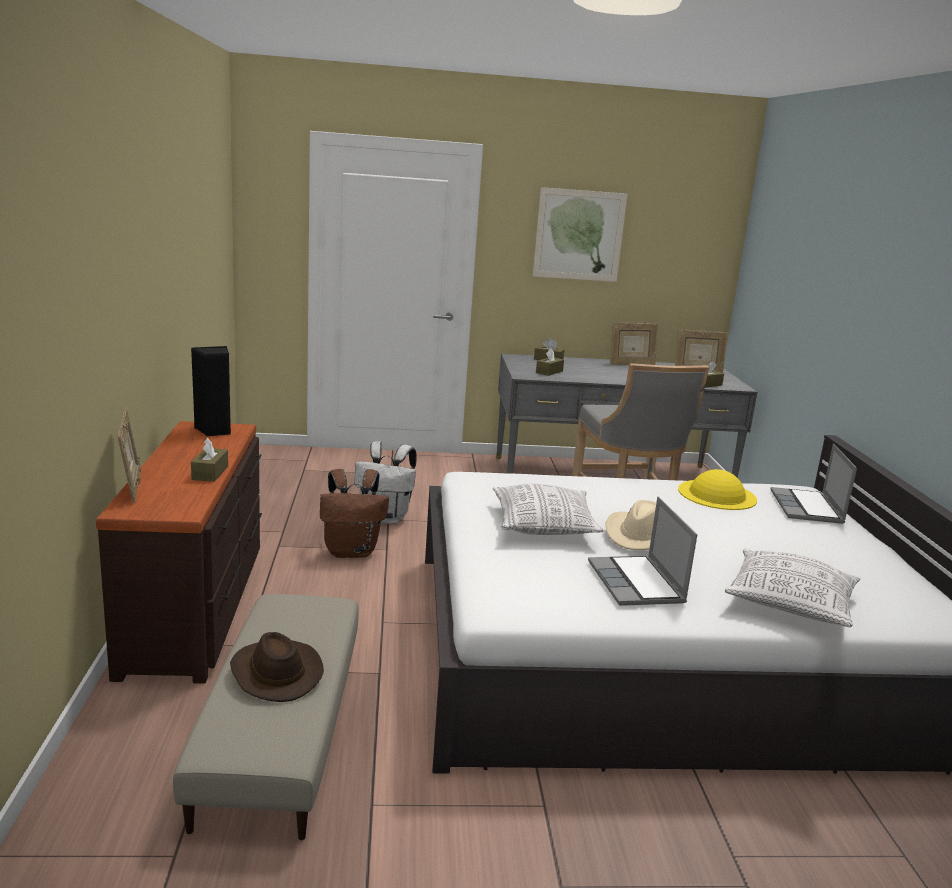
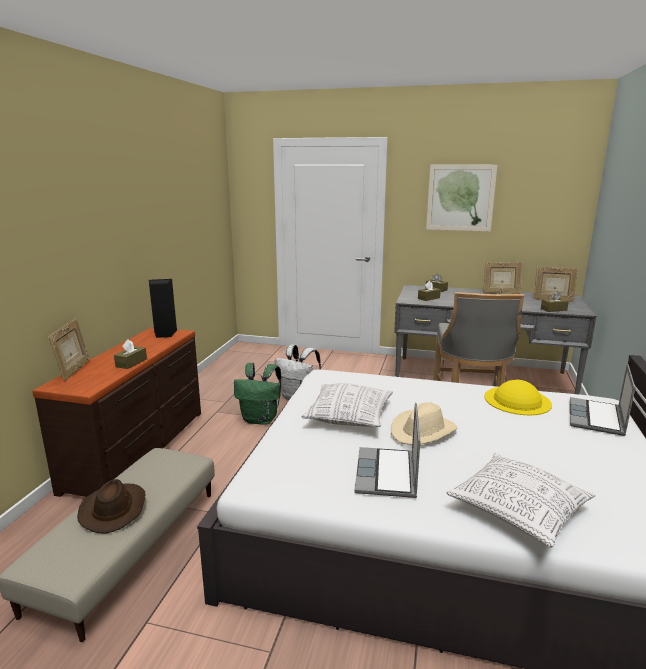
camera: 20 degrees right, 0 degrees up
brown backpack [320,469,389,558] -> green backpack [234,363,281,425]

